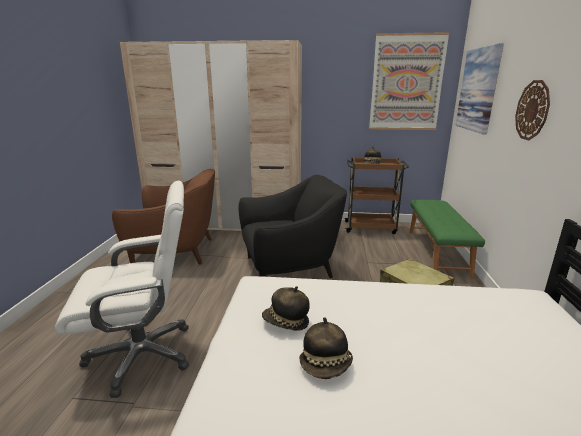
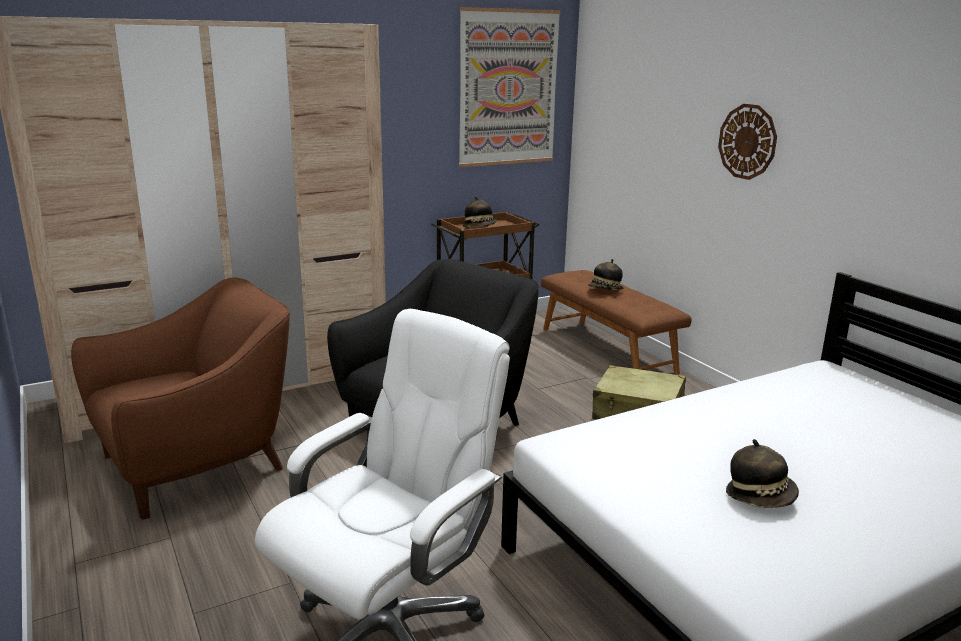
camera: 35 degrees left, 0 degrees up
hat [262,286,310,331] -> hat moved to [588,259,623,290]
green bench [410,200,485,279] -> brown bench [541,270,692,375]
picture [456,43,504,135] -> none

